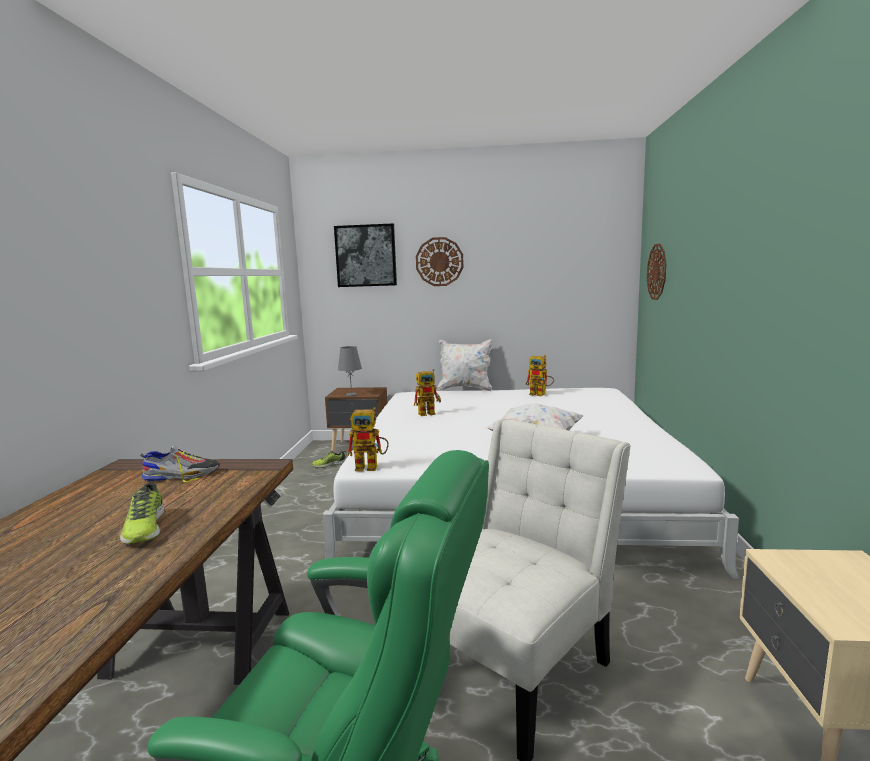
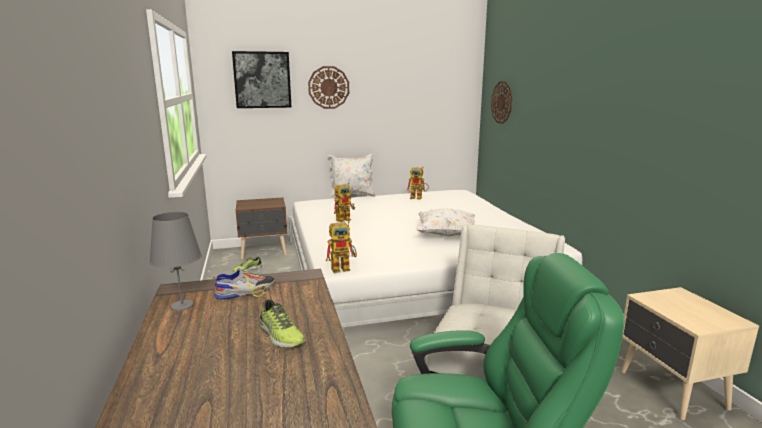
camera: 20 degrees left, 5 degrees up
grey table lamp [338,346,362,396] -> grey table lamp moved to [149,212,202,311]

